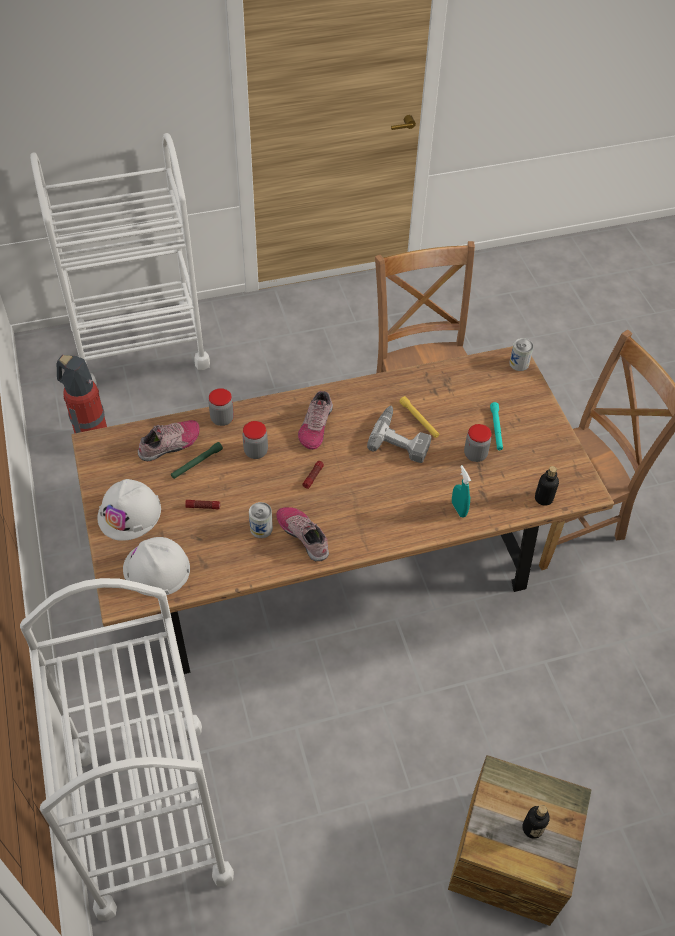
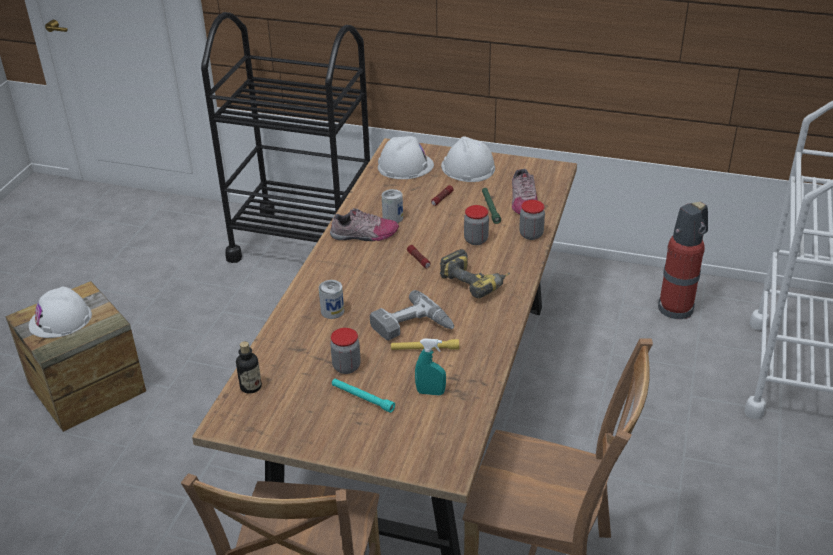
camera: 125 degrees right, 15 degrees down
white cart [20,578,234,921] -> black cart [201,12,370,263]
shoe [298,391,333,450] -> power drill [440,249,510,298]
turquoise spray bottle [452,465,471,517] -> turquoise spray bottle moved to [415,338,446,395]
can [509,338,534,371] -> can moved to [319,280,344,319]
bottle [522,805,550,839] -> white hard hat [29,286,92,338]

